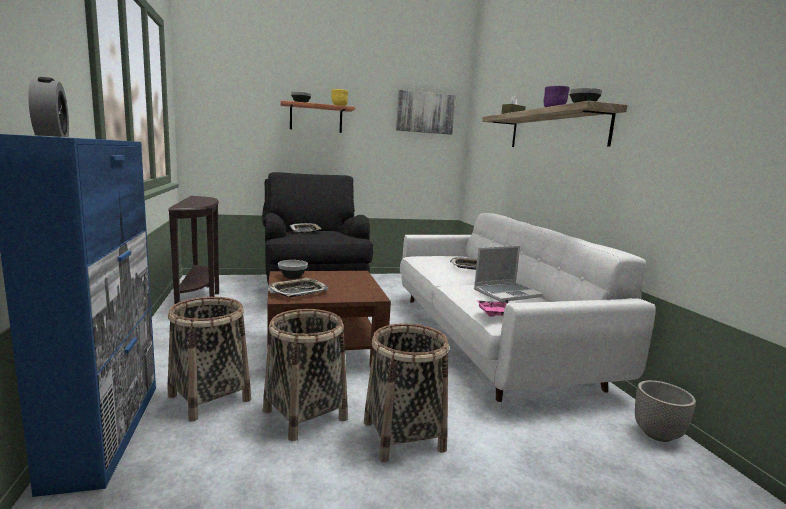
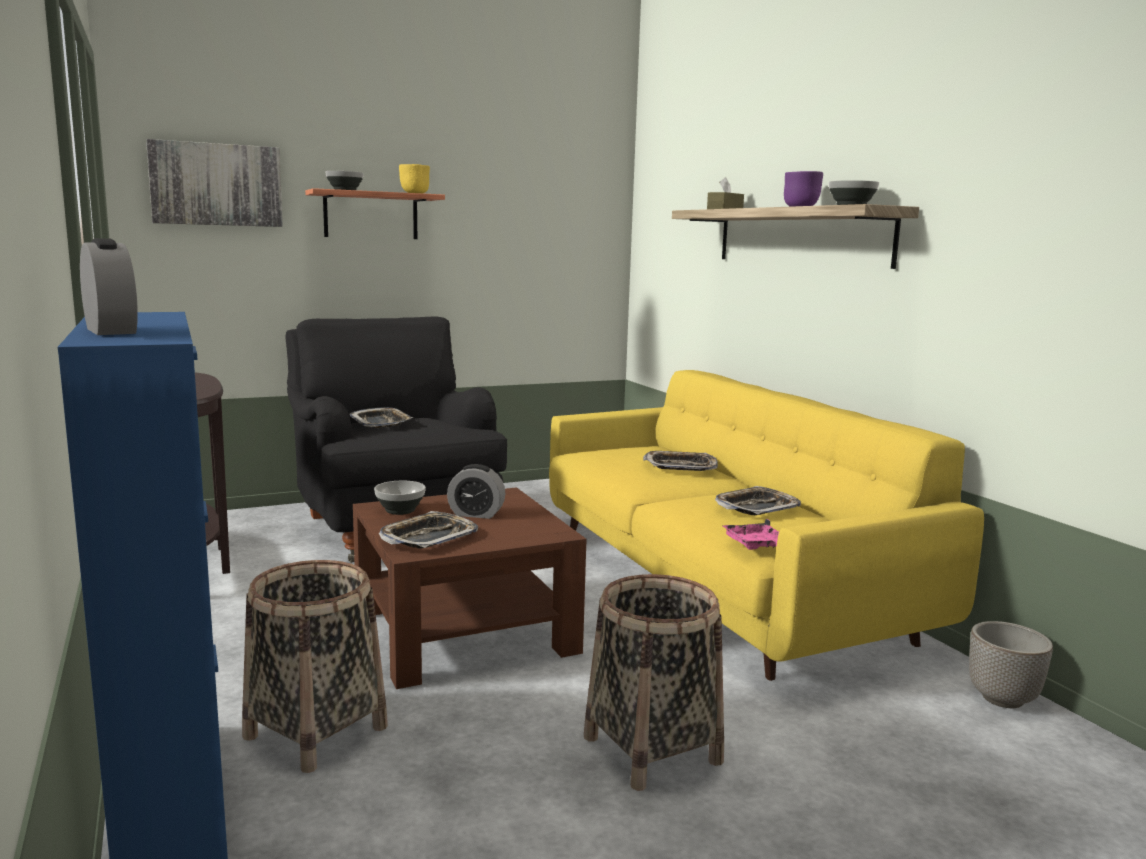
camera: 10 degrees left, 0 degrees up
basket [263,309,348,441] -> none
picture [396,90,456,135] -> picture moved to [146,139,283,227]
white sofa [400,213,656,402] -> yellow sofa [549,370,984,681]
laptop [474,246,543,302] -> tray [715,486,801,515]
none -> alarm clock [447,464,505,519]

